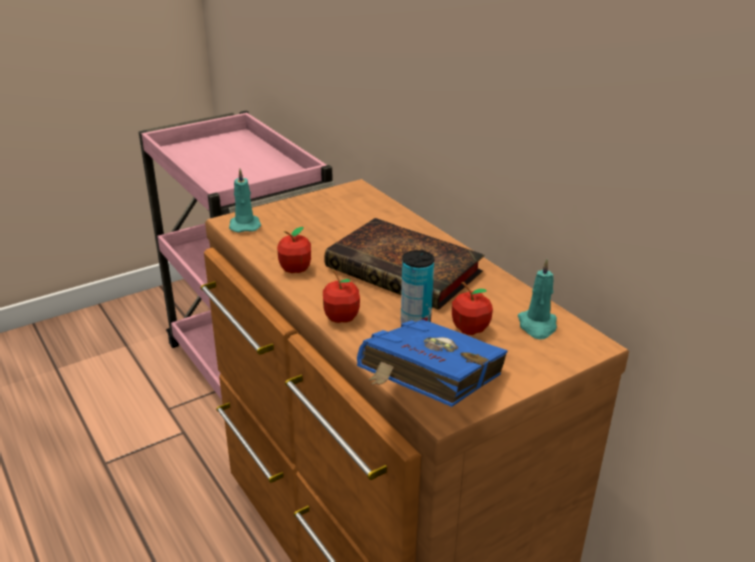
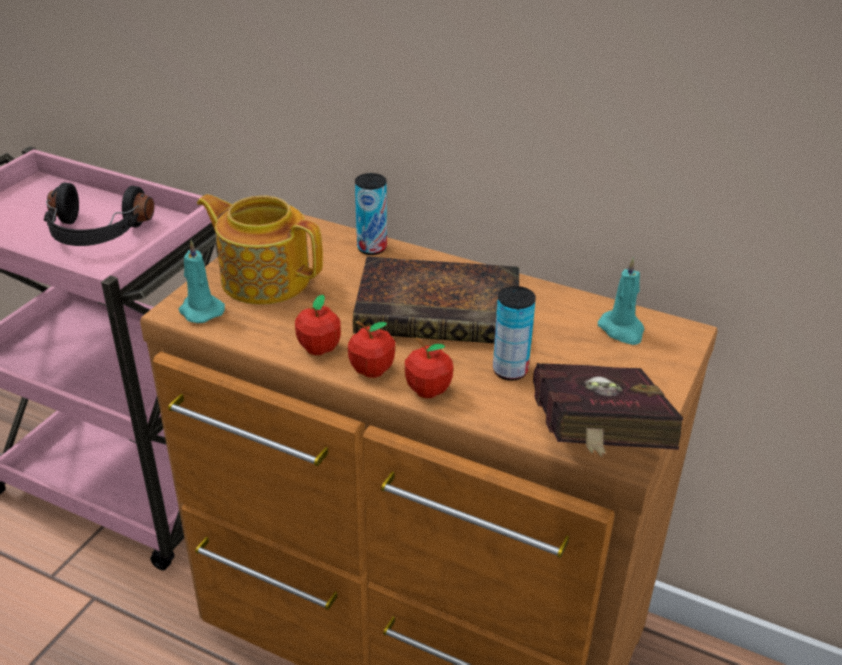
camera: 30 degrees left, 5 degrees up
blue book [357,319,508,407] -> red book [533,363,683,457]
apple [452,282,493,335] -> apple moved to [348,321,395,378]
none -> black headphones [44,183,154,246]
none -> teapot [197,194,323,304]
none -> can [355,173,387,255]

